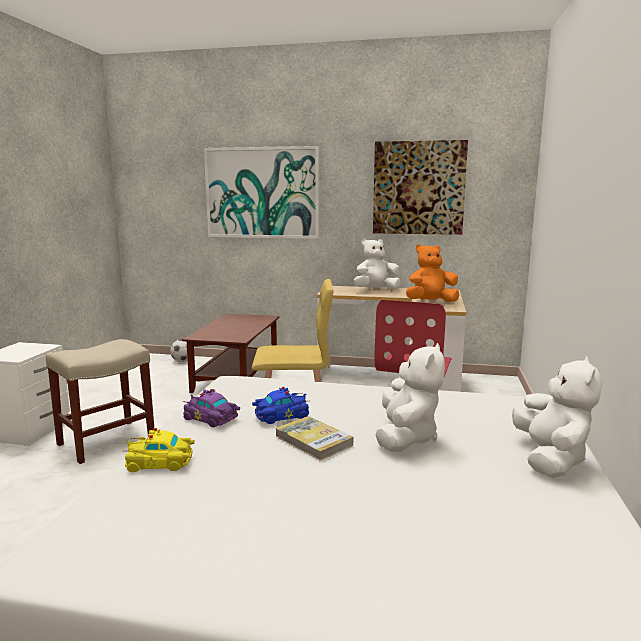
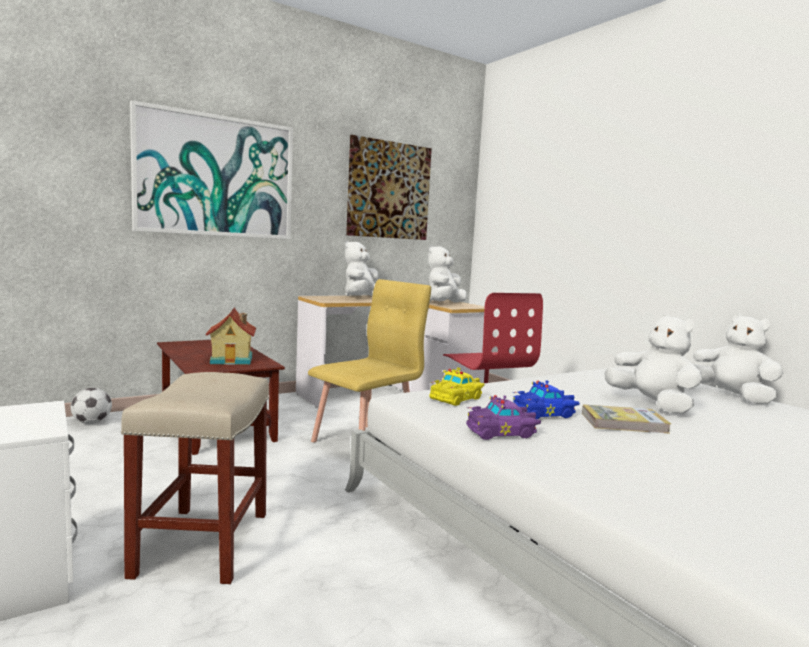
camera: 45 degrees left, 5 degrees down
yellow toy car [123,428,195,472] -> yellow toy car moved to [429,367,485,406]
blue toy car [252,387,310,424] -> blue toy car turned 135 degrees counterclockwise [513,380,579,419]
orange plush toy [406,244,459,302] -> white plush toy [428,245,467,303]
none -> toy house [205,308,256,365]

